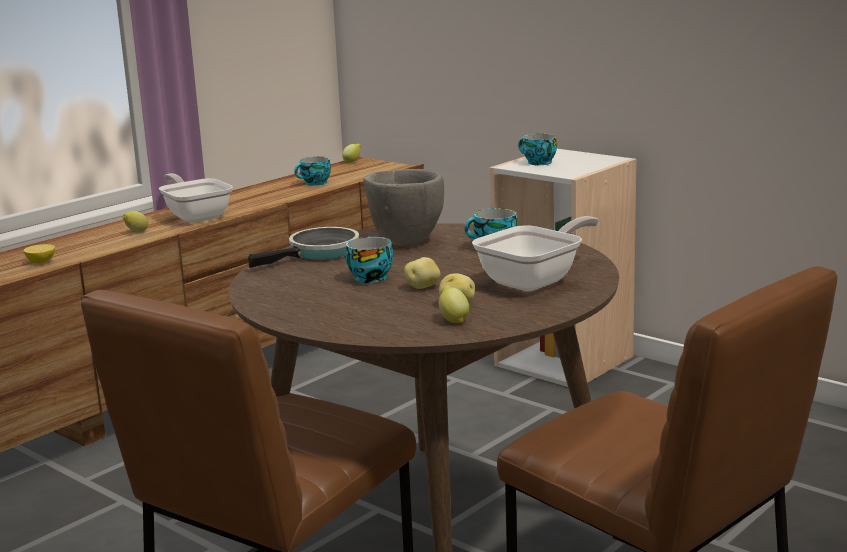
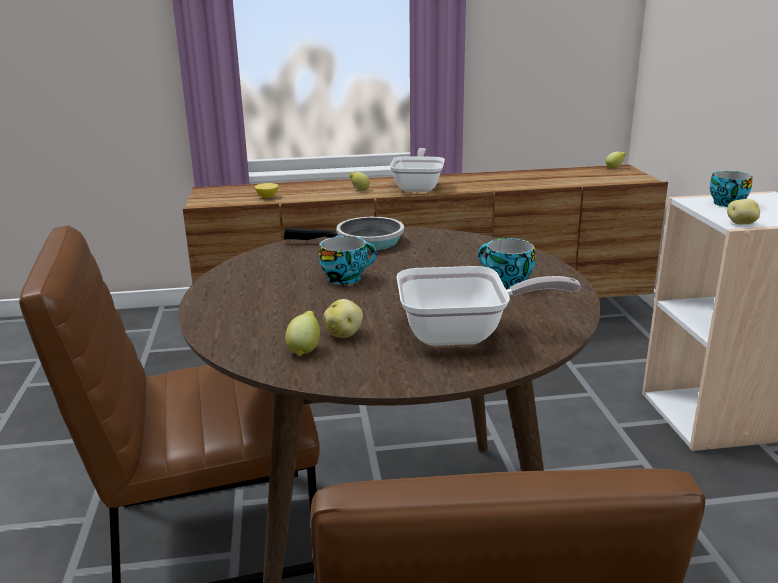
camera: 40 degrees right, 5 degrees up
cup [294,156,331,186] -> none
grey bowl [364,169,444,246] -> none
potato [404,257,440,289] -> potato moved to [727,199,760,224]

